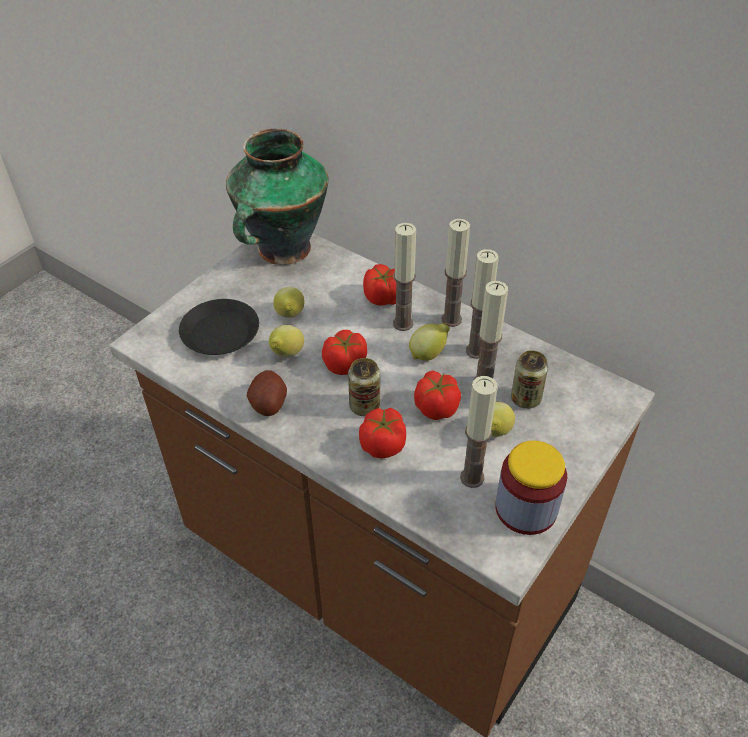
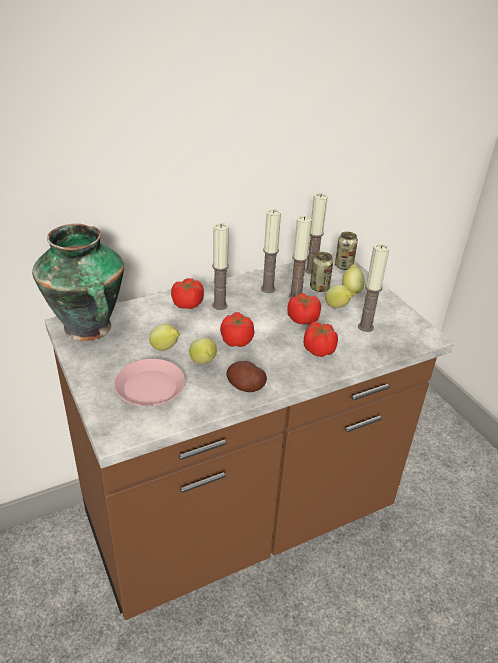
camera: 65 degrees left, 10 degrees down
black plate [179,299,259,355] -> pink plate [114,359,185,406]
can [348,358,380,416] -> can moved to [335,232,358,270]
lemon [409,323,450,361] -> lemon moved to [342,264,365,296]
candle [441,219,470,327] -> candle moved to [305,194,328,274]
jar [495,441,567,535] -> none

